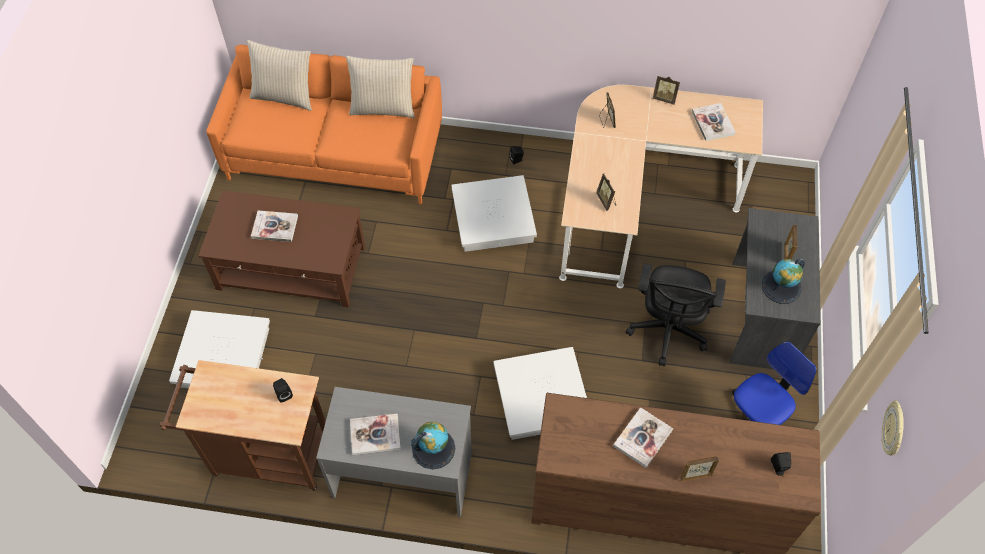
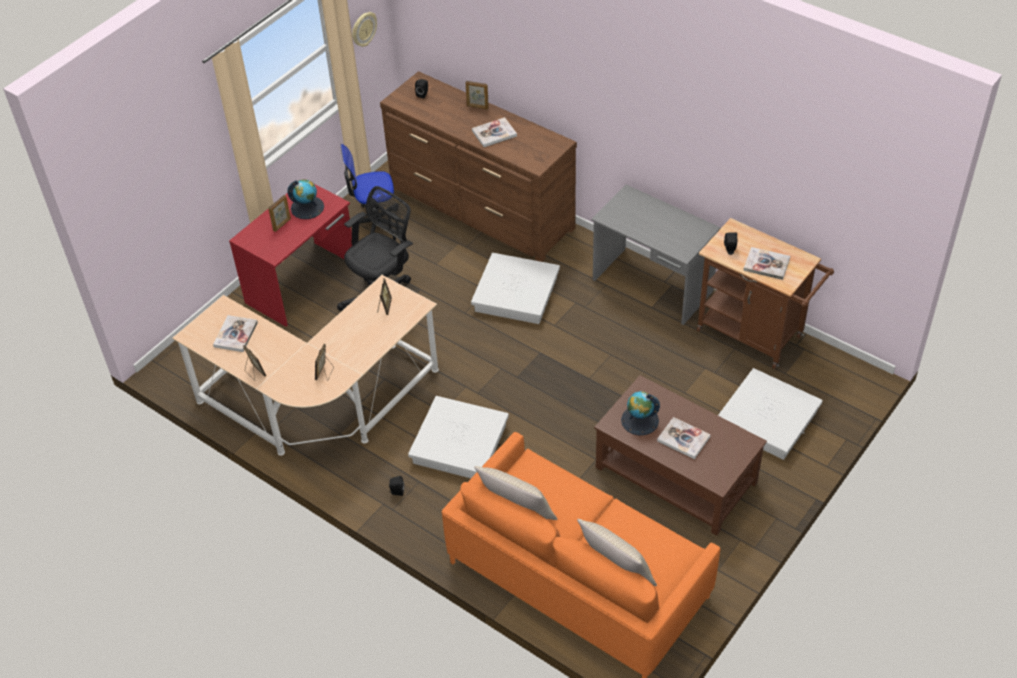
camera: 150 degrees left, 10 degrees down
book [350,414,401,455] -> book moved to [743,247,790,280]
globe [411,422,455,469] -> globe moved to [621,391,660,436]
grey desk [729,208,821,369] -> red desk [229,184,352,327]

